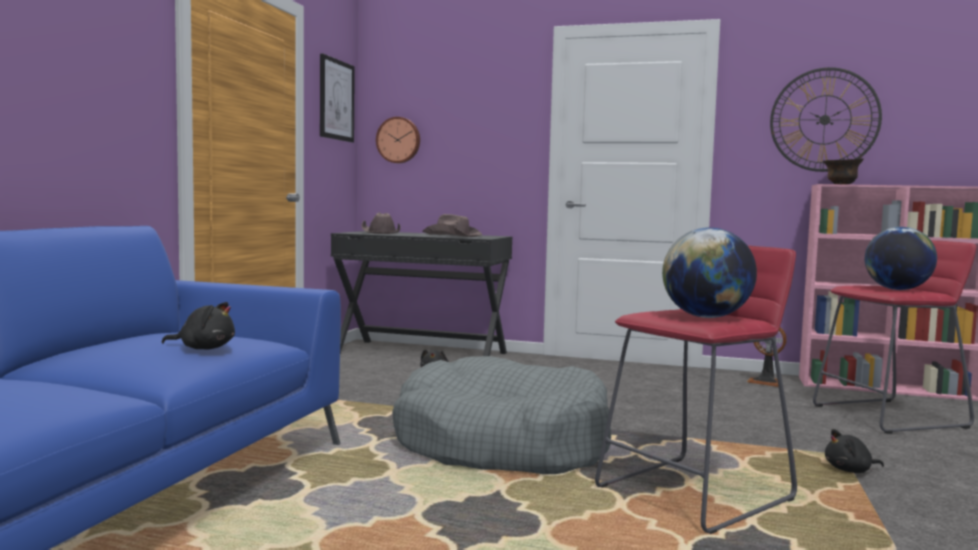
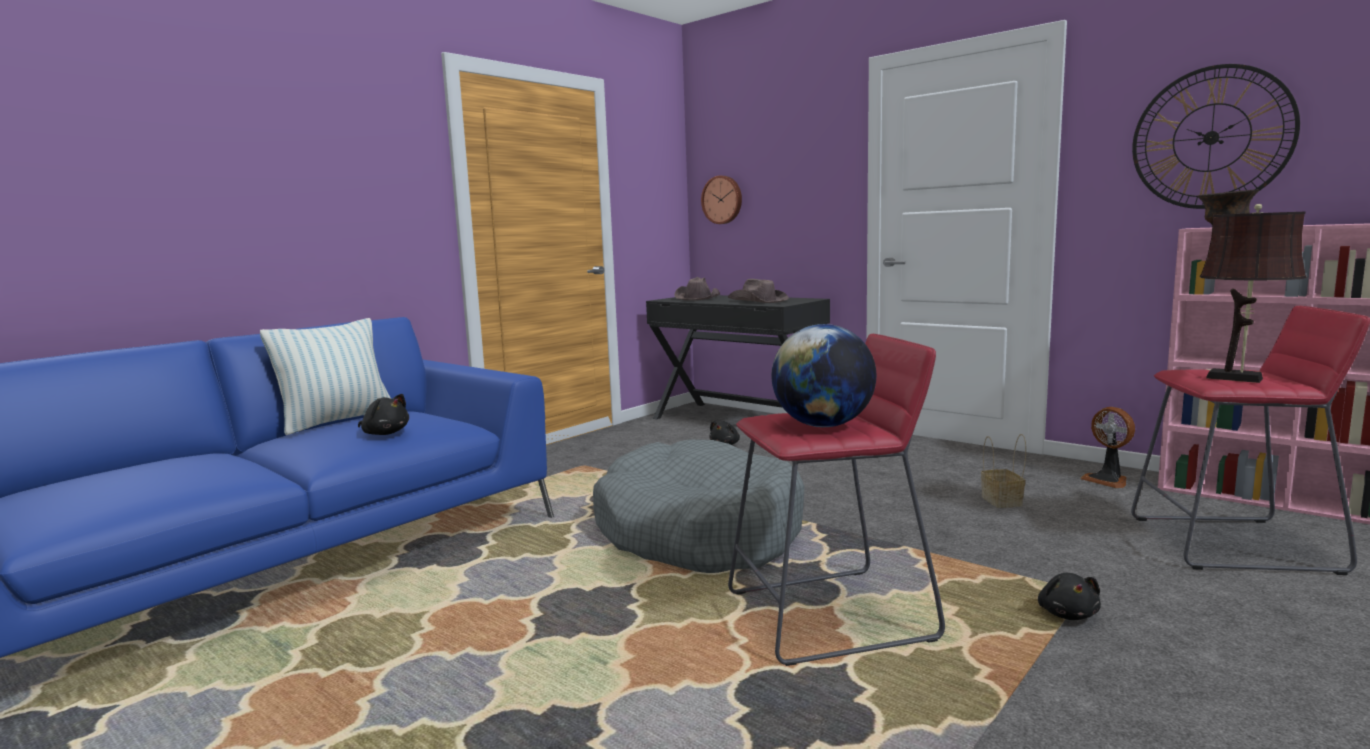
camera: 25 degrees right, 5 degrees up
picture [320,53,355,142] -> none
black plush toy [825,429,884,473] -> black plush toy turned 105 degrees counterclockwise [1038,573,1101,620]
globe [865,227,937,290] -> brown table lamp [1200,204,1307,383]
none -> pillow [260,318,391,435]
none -> basket [981,434,1026,508]

